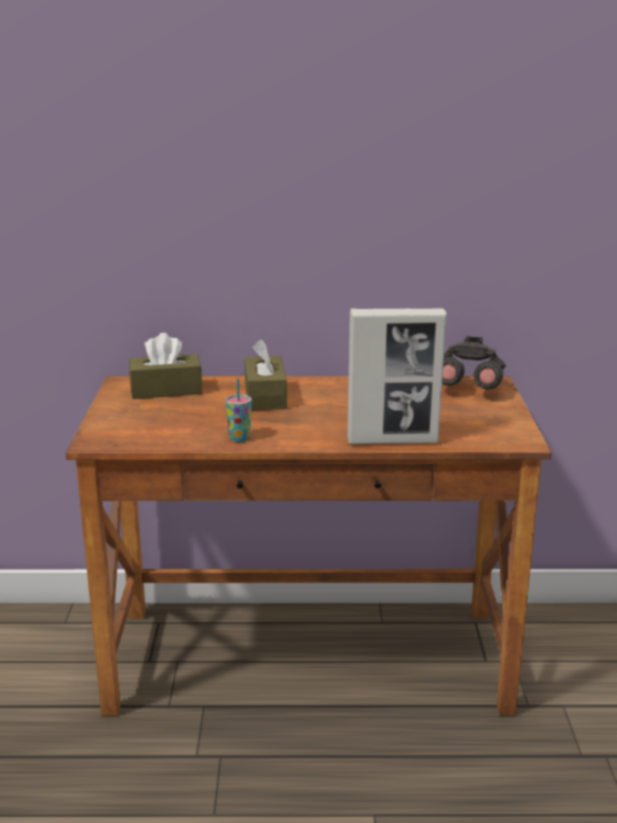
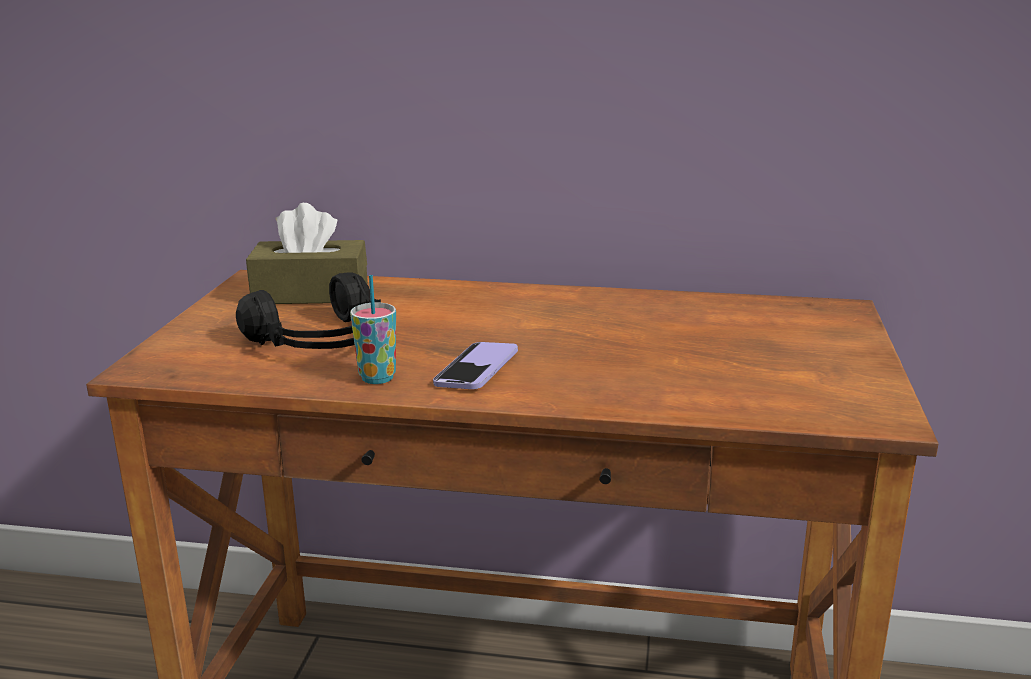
camera: 10 degrees right, 0 degrees up
brown tissue box [245,339,287,410] -> none
picture frame [347,308,447,444] -> none
grey binoculars [442,336,506,390] -> none
none -> black headphones [236,272,381,349]
none -> phone [433,342,518,389]

